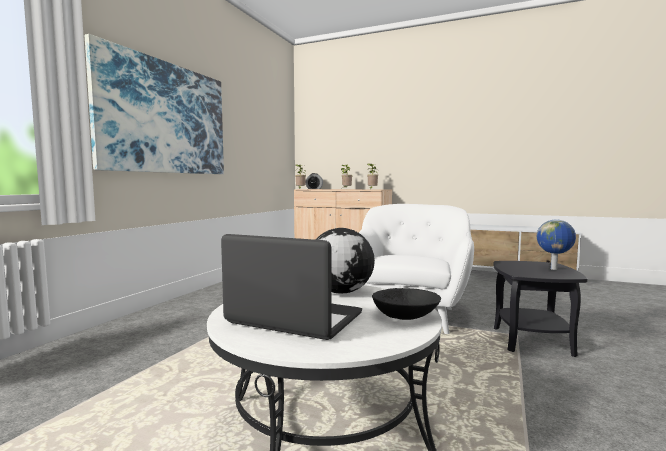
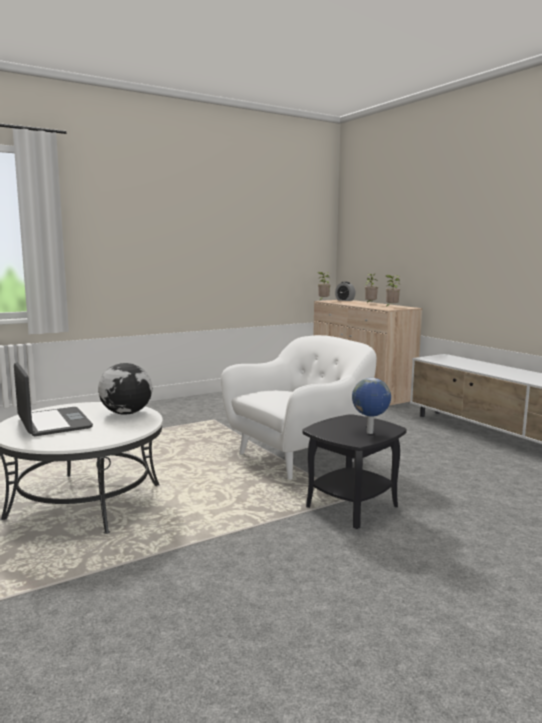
camera: 35 degrees right, 5 degrees up
picture [85,34,224,174] -> none
black bowl [372,288,441,320] -> none

